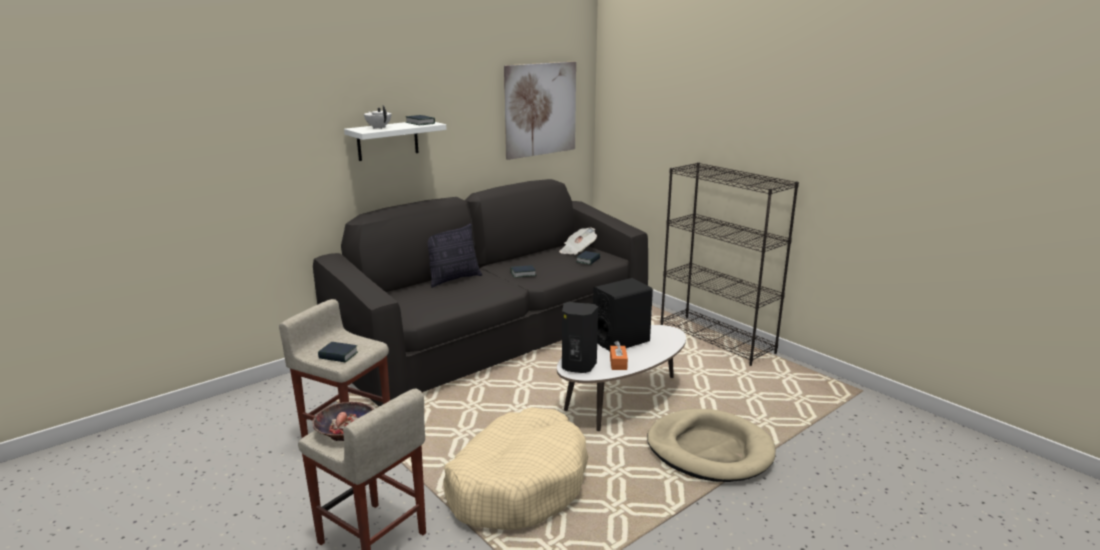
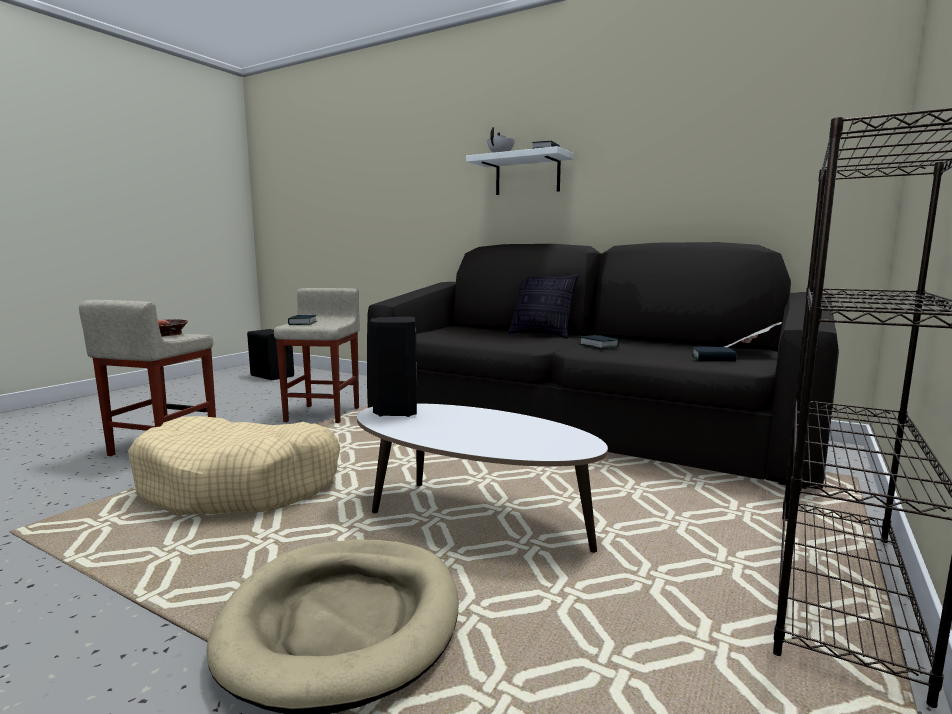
camera: 70 degrees right, 10 degrees down
picture [504,61,576,160] -> none
black speaker [593,278,653,351] -> black speaker moved to [247,329,294,380]
orange tissue box [610,341,628,370] -> none

